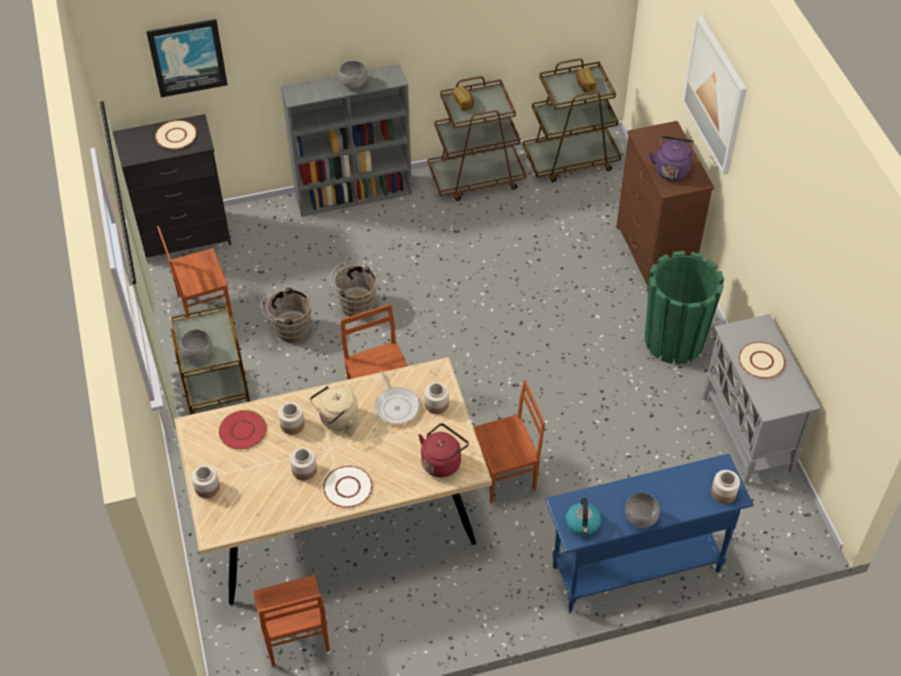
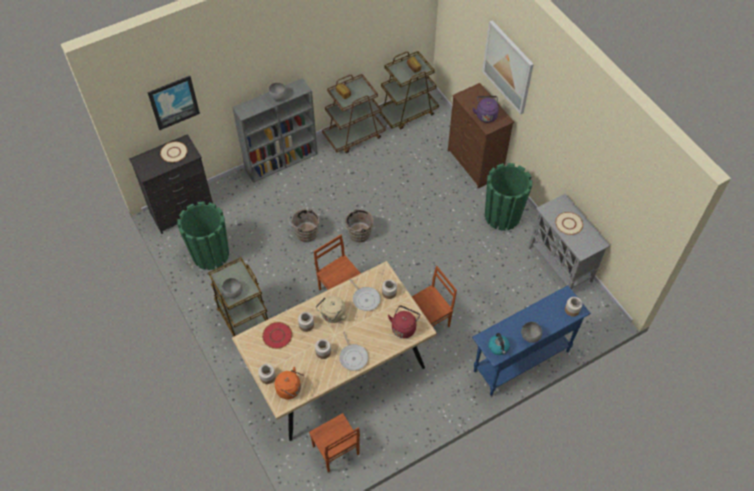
camera: 15 degrees left, 5 degrees up
brown chair [157,226,233,317] -> green planter [177,201,229,270]
brown bucket [261,286,312,343] -> brown bucket moved to [342,209,374,243]
white plate [323,466,373,508] -> frying pan [339,332,368,370]
none -> orange kettle [275,367,304,399]

